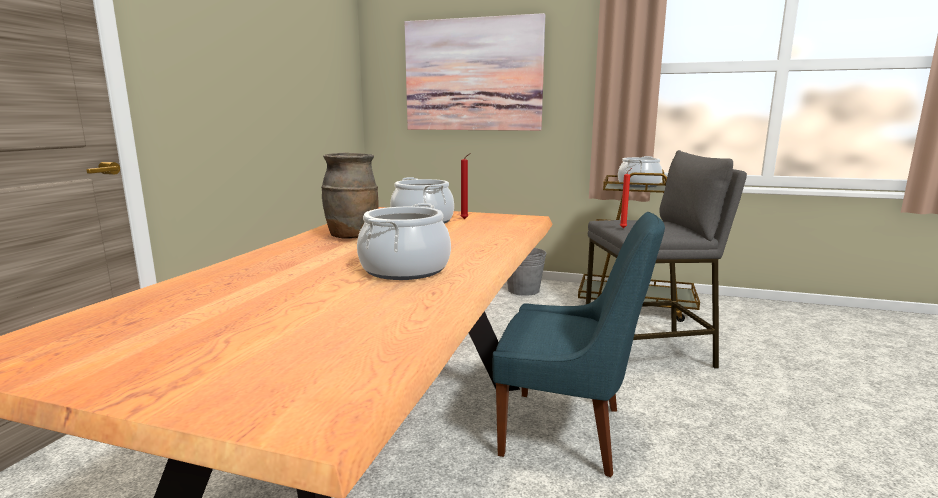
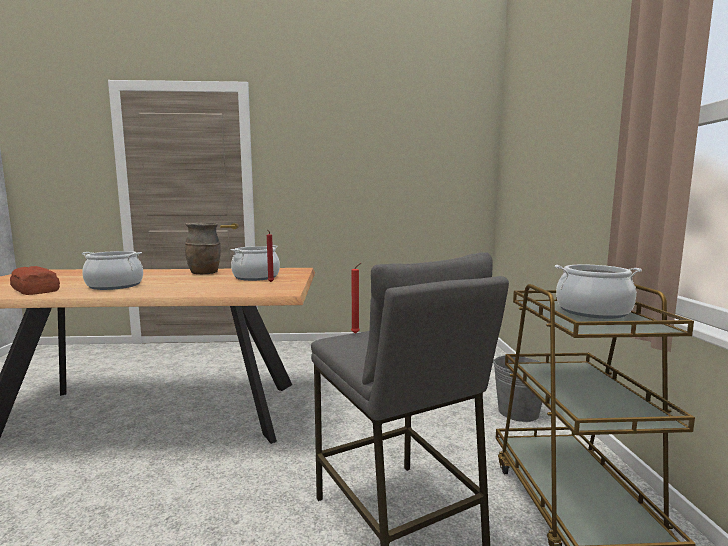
camera: 70 degrees right, 5 degrees down
picture [405,13,545,131] -> none
blue chair [493,212,665,477] -> none
none -> bread [10,266,60,295]

